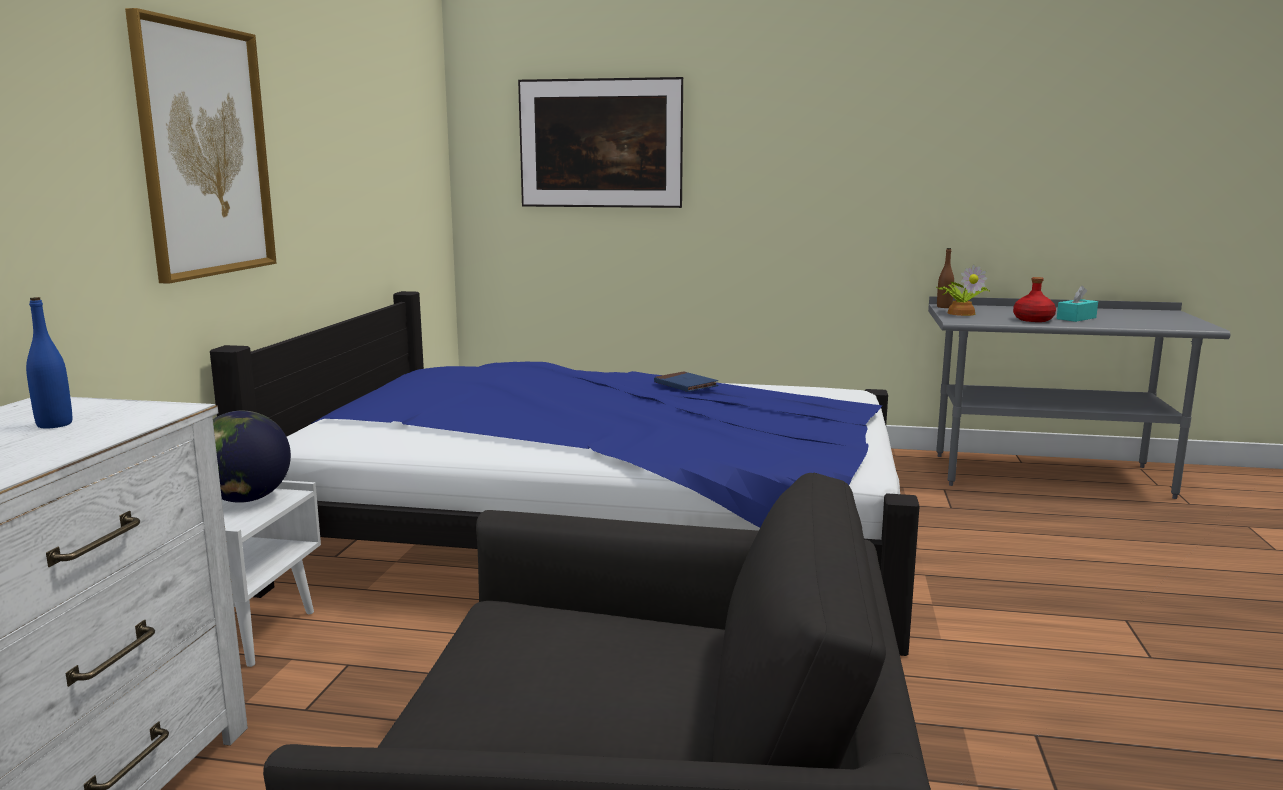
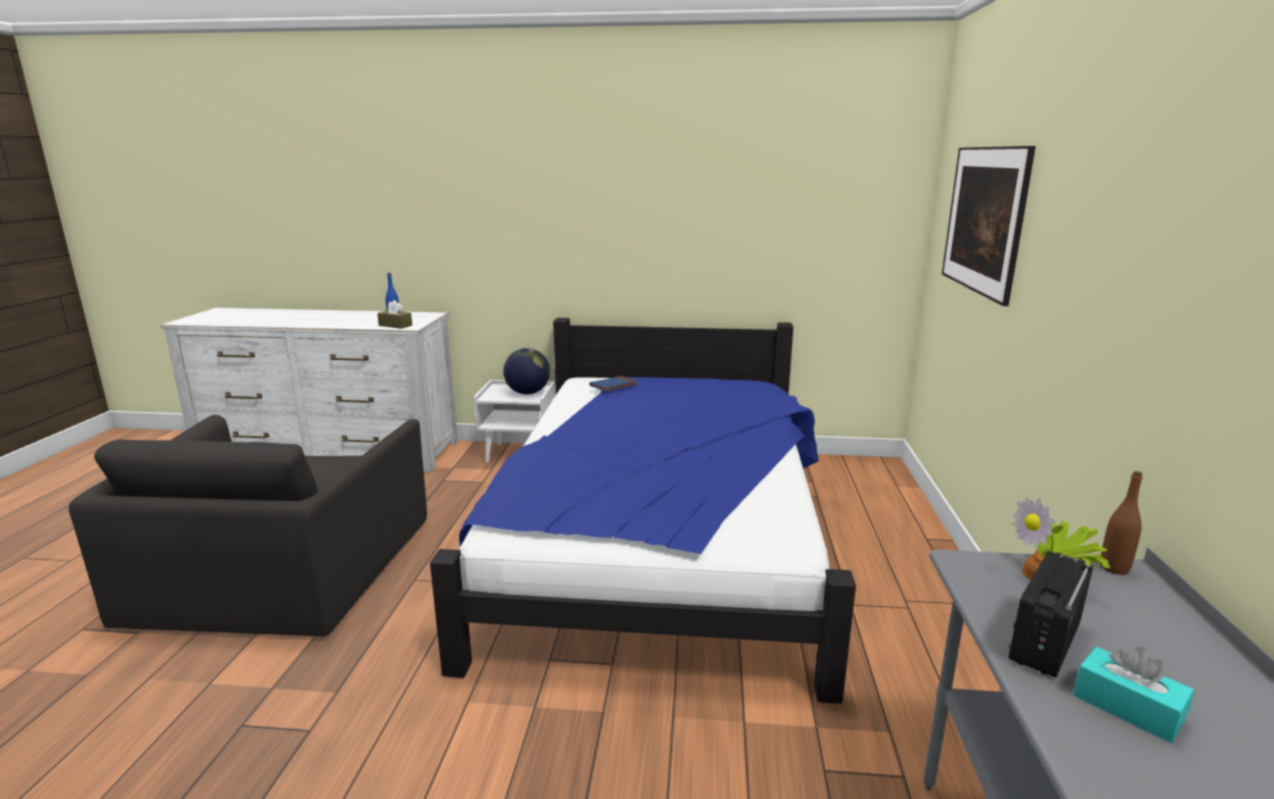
camera: 85 degrees right, 5 degrees up
picture [125,8,277,284] -> none
blue book [654,371,718,392] -> blue book moved to [590,376,638,392]
red bottle [1013,277,1056,322] -> radio [1009,551,1093,678]
none -> brown tissue box [377,300,412,329]

